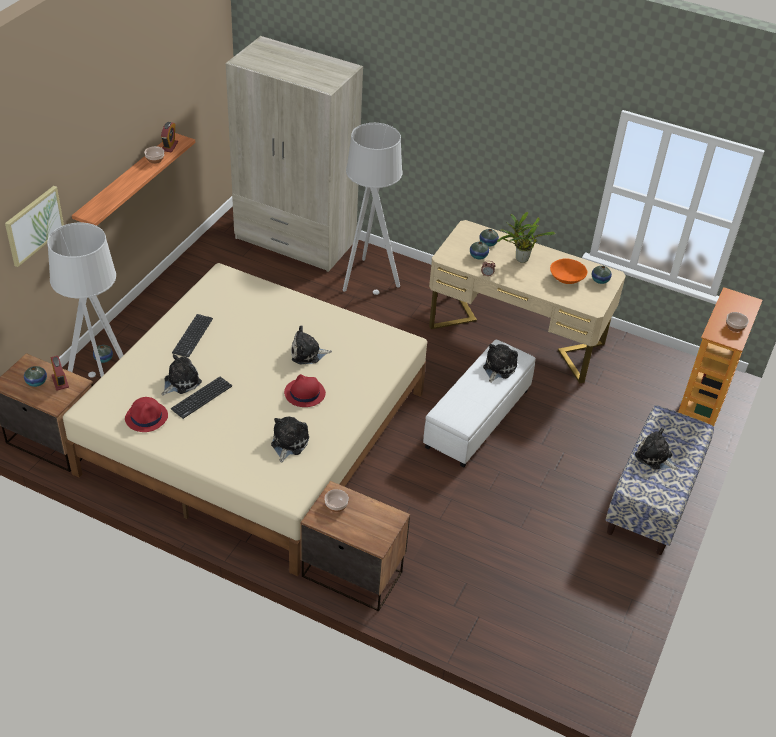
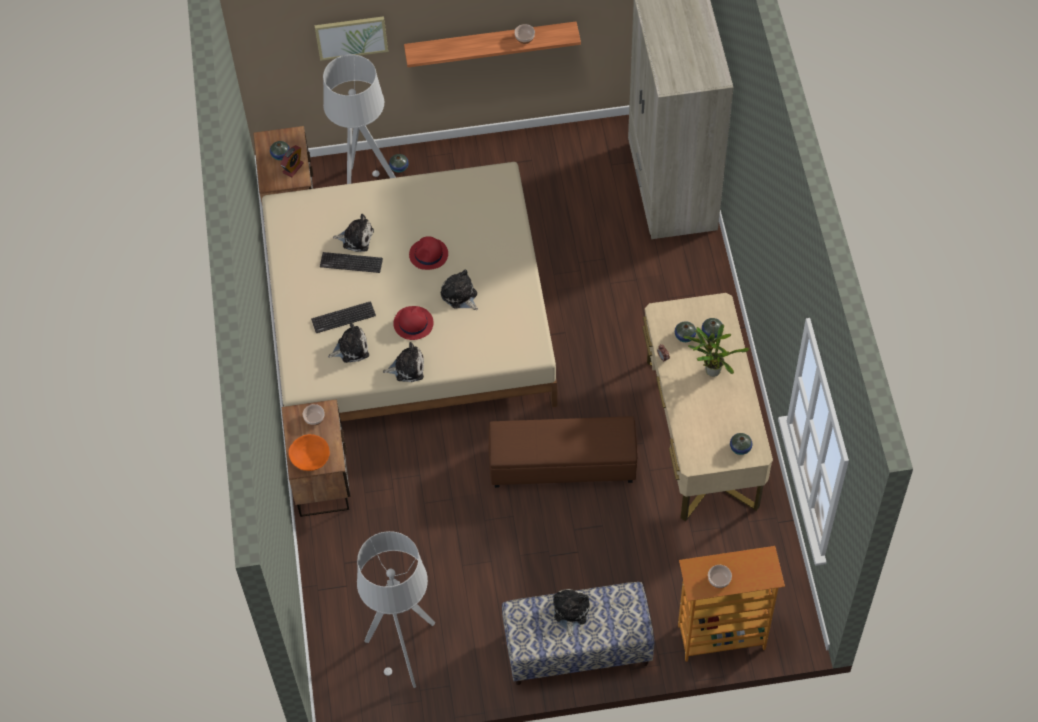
camera: 60 degrees right, 15 degrees up
red hat [125,397,168,432] -> red hat moved to [409,236,448,270]
alarm clock [161,122,178,153] -> none
keyboard [172,314,213,357] -> keyboard moved to [311,301,376,333]
grey floor lamp [342,123,402,295] -> grey floor lamp moved to [357,531,435,688]
white ottoman [423,339,536,468] -> brown ottoman [489,416,637,488]
plush toy [483,344,518,383] -> plush toy moved to [383,342,424,382]
orange bowl [550,258,587,284] -> orange bowl moved to [288,434,330,471]

